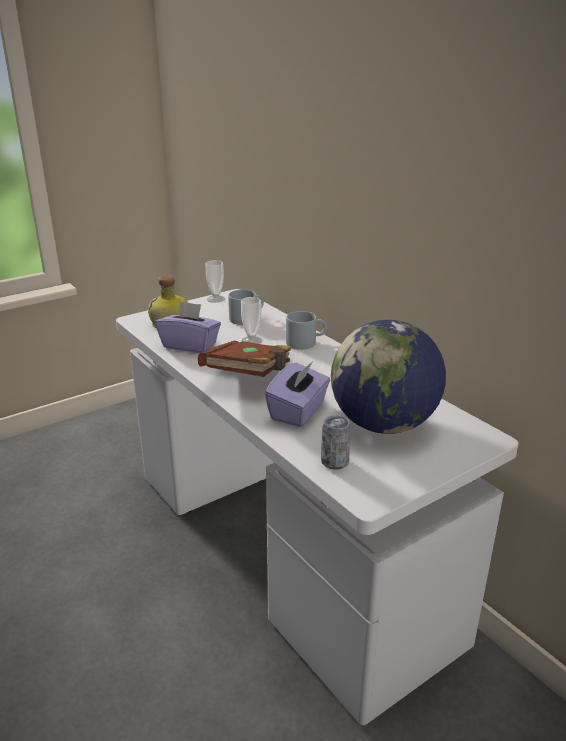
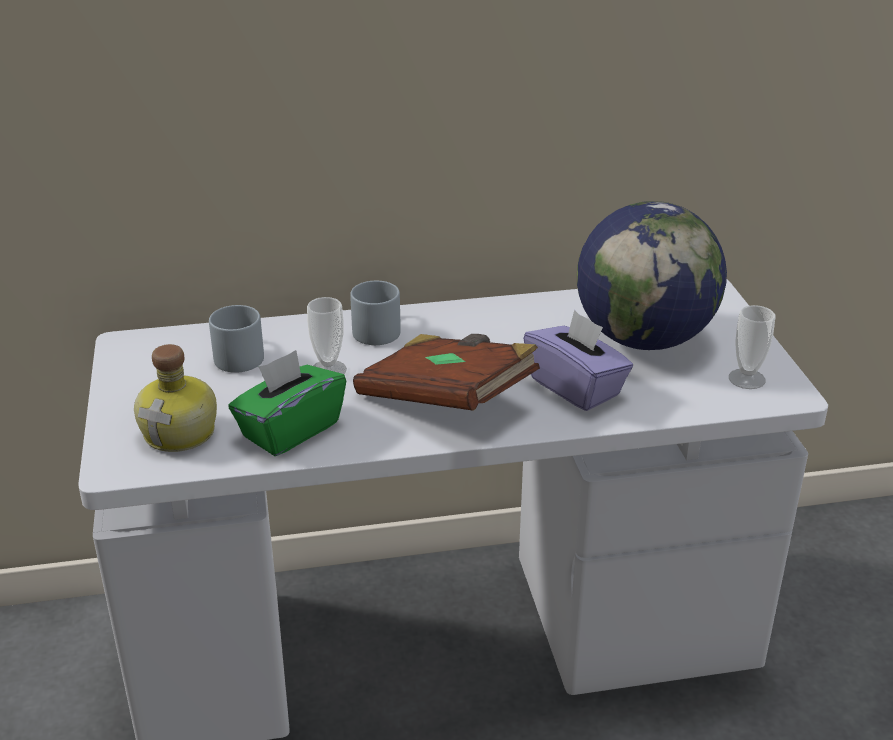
camera: 65 degrees left, 5 degrees up
purple tissue box [155,301,221,353] -> green tissue box [228,350,346,456]
cup [206,260,225,303] -> cup moved to [729,305,775,389]
can [321,415,351,470] -> none

